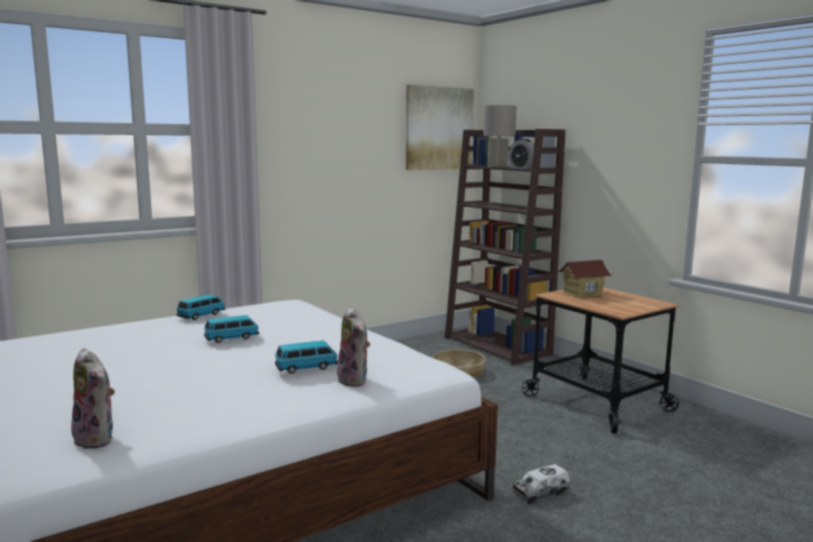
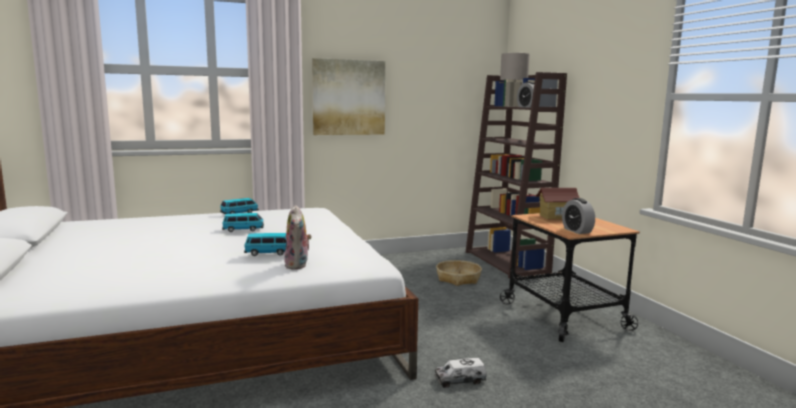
camera: 15 degrees right, 0 degrees up
plush toy [71,348,115,449] -> none
picture [406,84,474,170] -> picture moved to [312,58,385,135]
none -> alarm clock [562,198,595,234]

